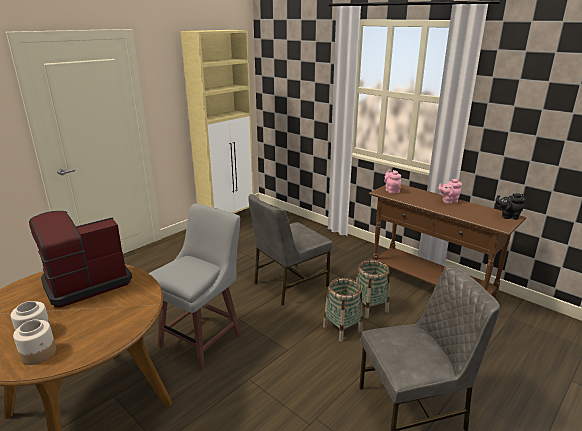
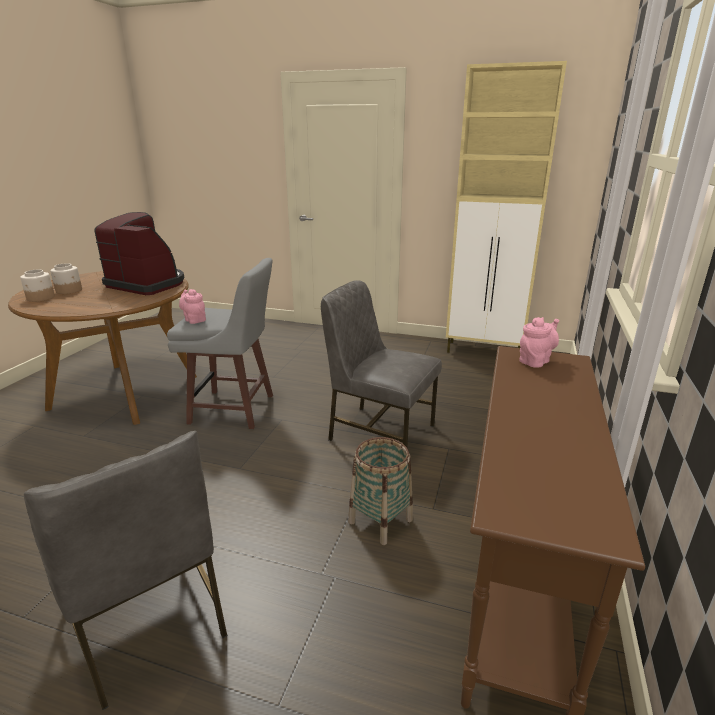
camera: 65 degrees right, 0 degrees up
basket [323,278,363,342] -> none
pink teapot [438,179,462,204] -> pink teapot moved to [179,289,206,324]
black teapot [495,193,525,220] -> none

